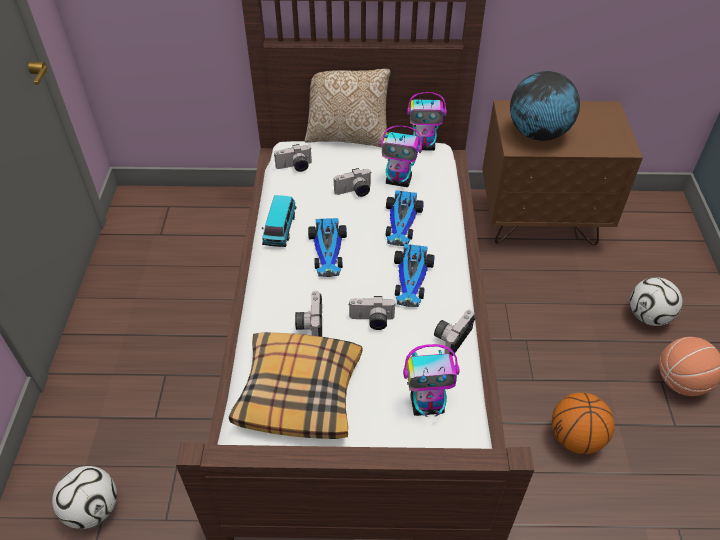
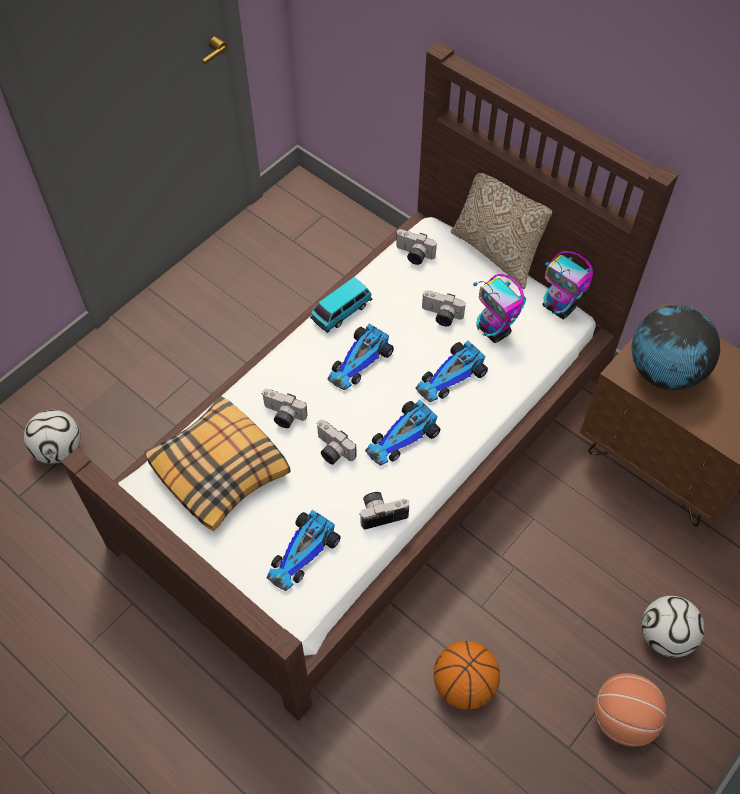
camera: 40 degrees right, 10 degrees up
camera [295,291,322,337] -> camera turned 105 degrees counterclockwise [261,389,307,428]
toy robot [403,344,460,417] -> toy car [266,510,340,591]

